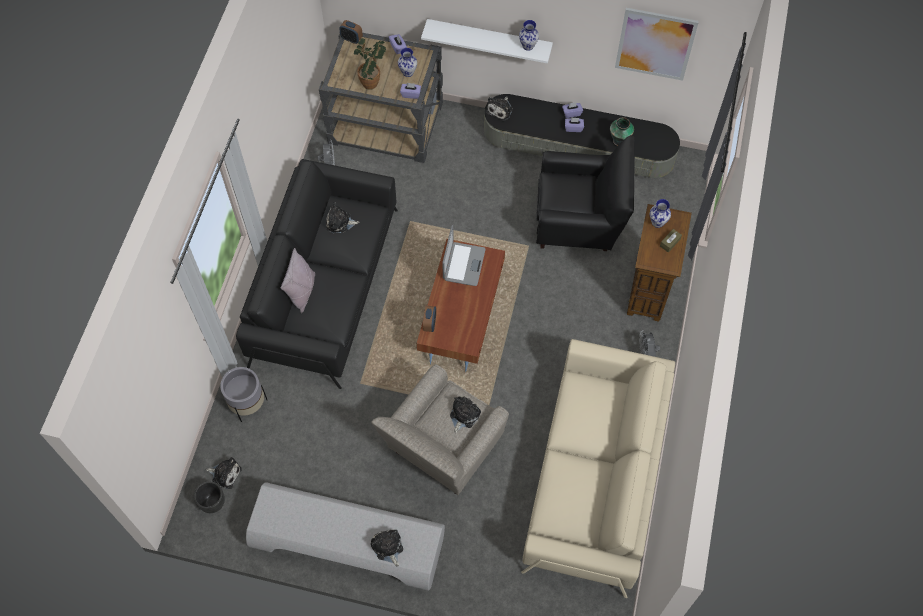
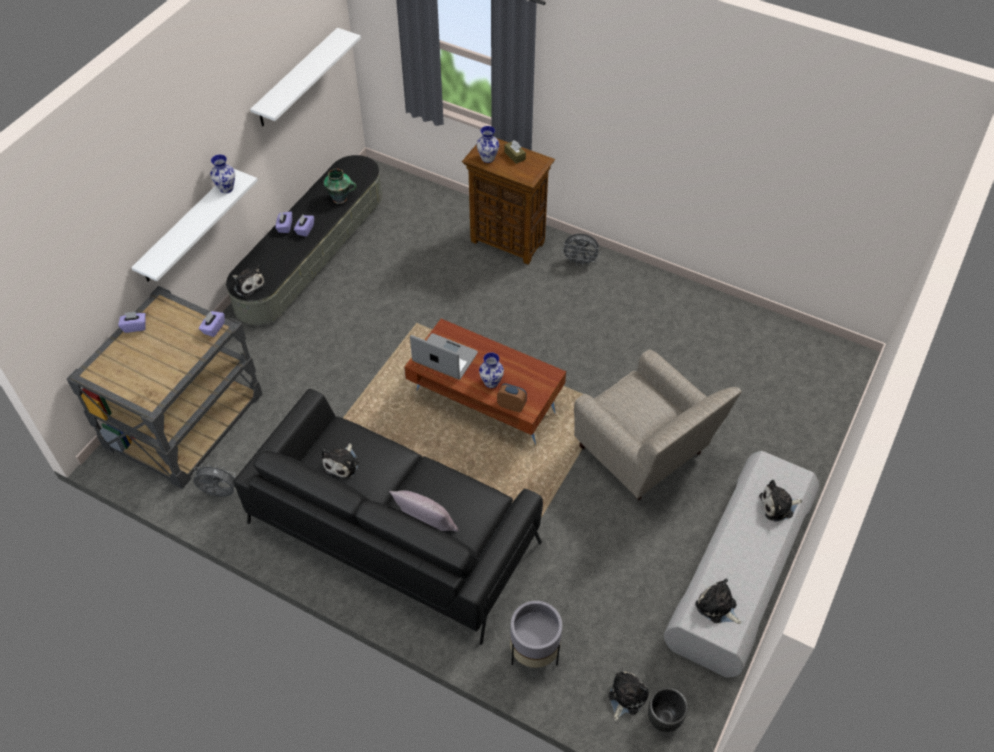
camera: 75 degrees left, 10 degrees down
alarm clock [339,20,363,44] -> none
potted plant [354,37,386,90] -> none
vase [398,48,417,77] -> vase moved to [479,352,504,388]
plush toy [450,396,481,433] -> plush toy moved to [695,579,742,624]
beige sofa [521,339,675,598] -> none
black armchair [536,135,635,251] -> none
picture [615,8,699,81] -> white shelf [250,28,361,127]

